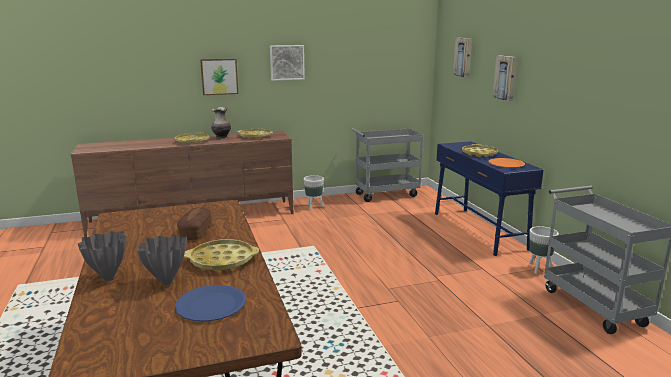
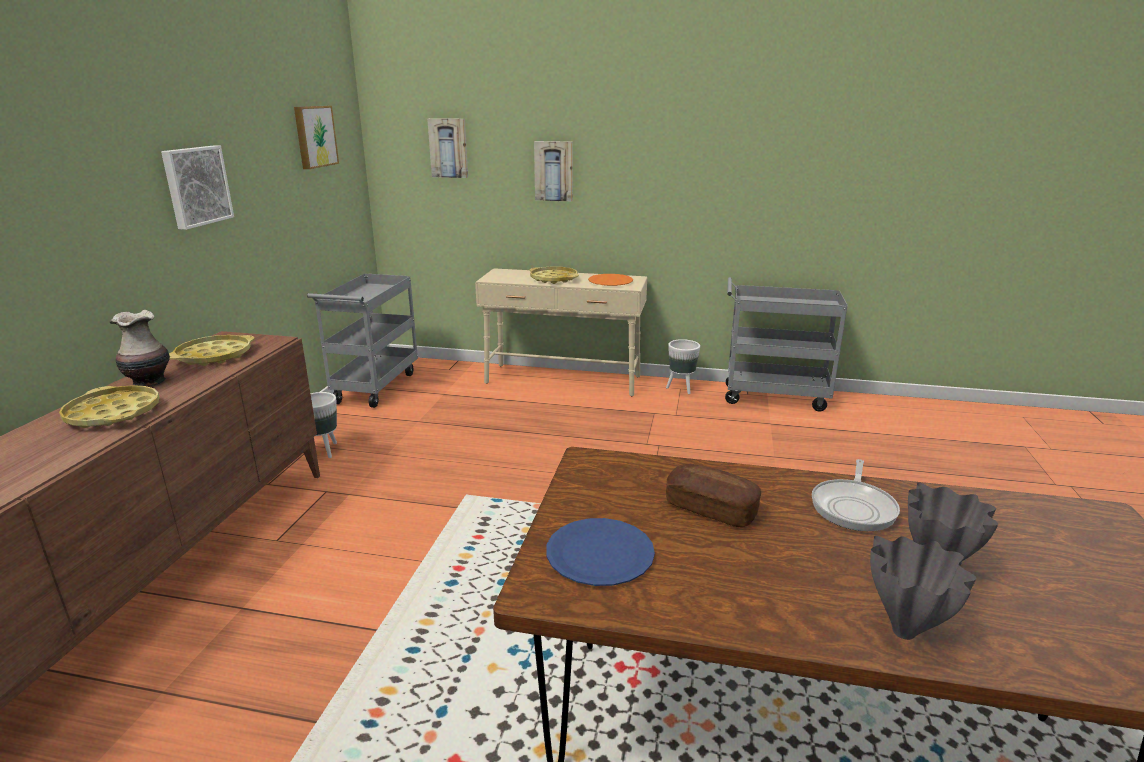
camera: 60 degrees left, 5 degrees up
blue plate [175,285,246,322] -> blue plate moved to [546,518,655,586]
yellow tray [184,239,259,271] -> frying pan [812,459,900,531]
picture [200,59,238,95] -> picture moved to [294,106,339,169]
blue console table [435,141,544,256] -> beige console table [475,268,647,396]

